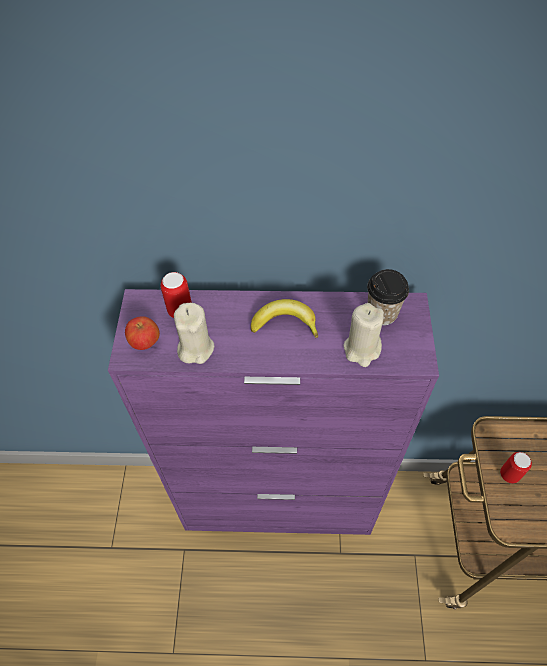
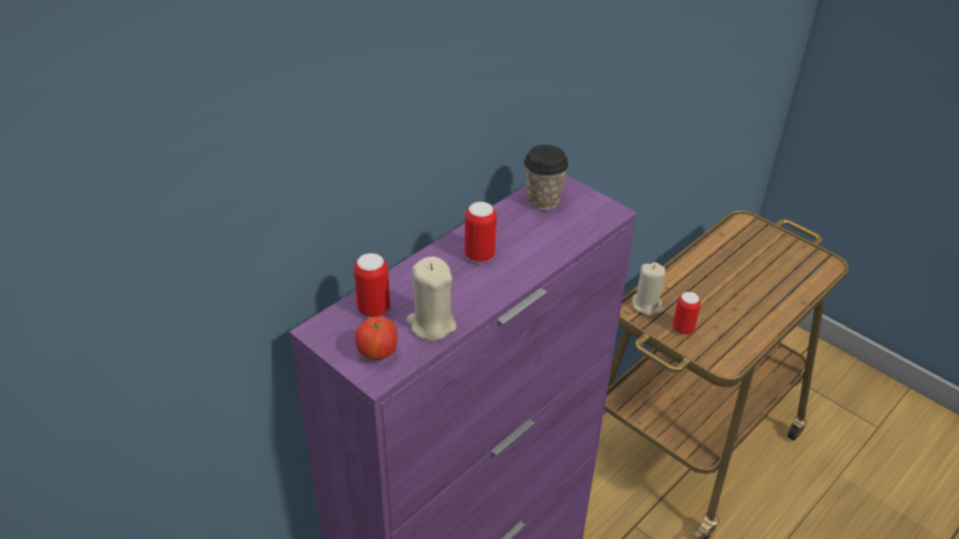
camera: 50 degrees left, 15 degrees down
banana [251,299,318,338] -> can [465,202,497,263]
beige candle [343,303,384,367] -> beige candle moved to [633,262,665,316]

